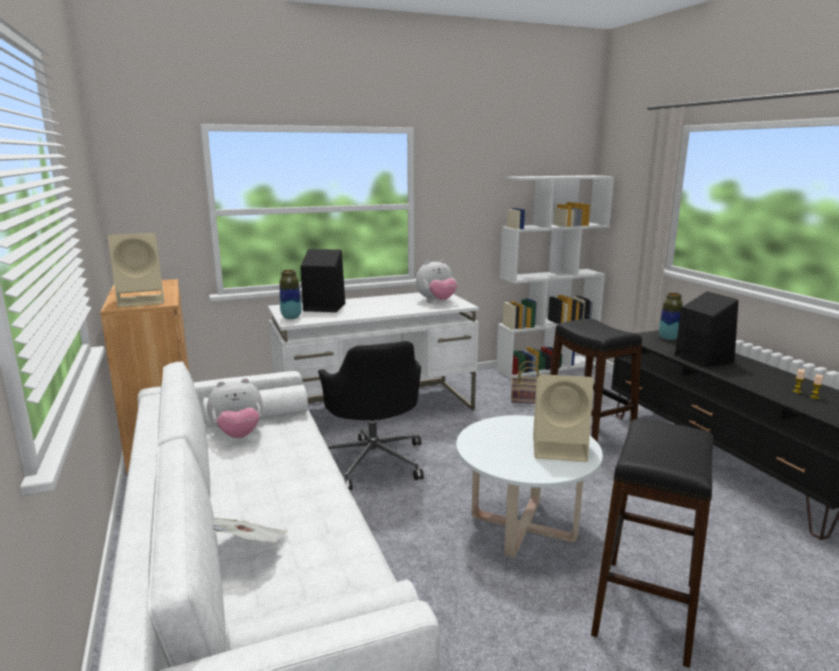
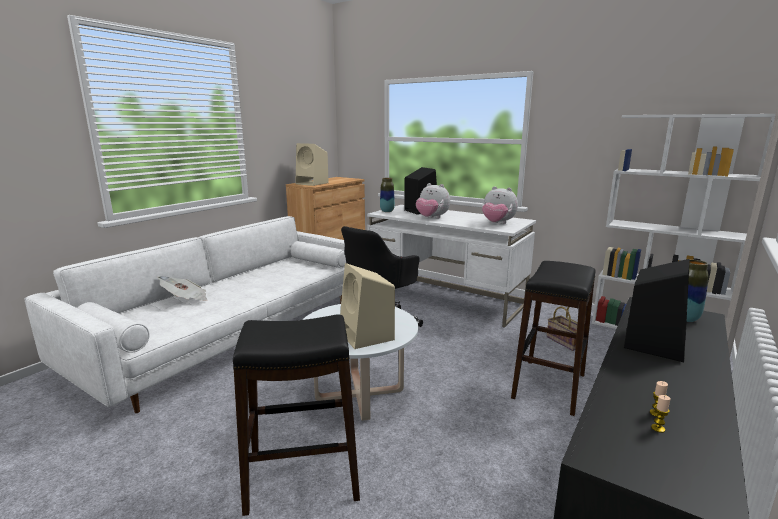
camera: 55 degrees right, 0 degrees up
plush toy [207,378,262,438] -> plush toy moved to [416,183,450,219]

